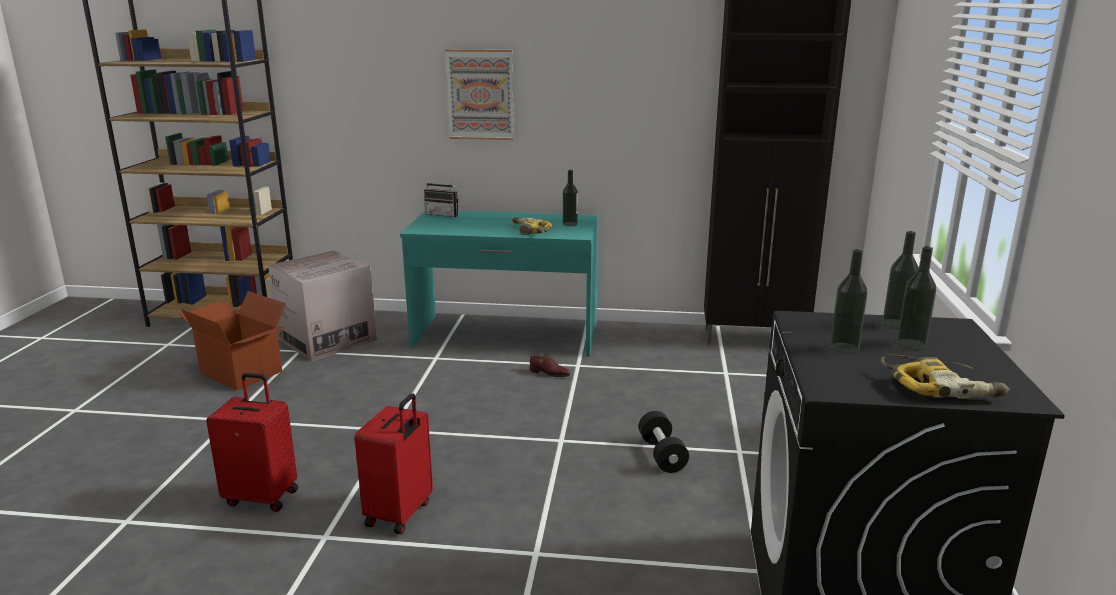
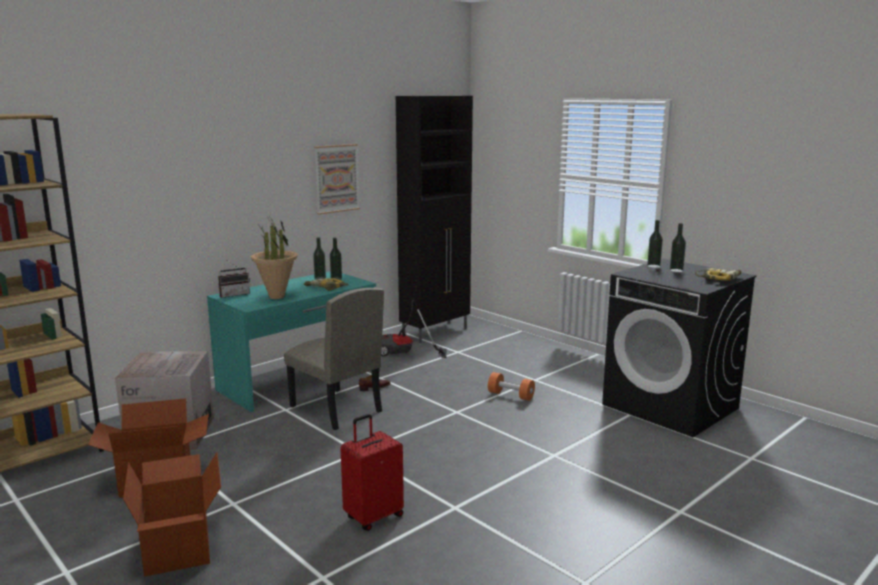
camera: 50 degrees left, 5 degrees down
red suitcase [355,393,433,534] -> none
picture [445,49,514,140] -> picture moved to [314,144,360,215]
black dumbbell [639,411,689,473] -> orange dumbbell [488,372,535,401]
bottle [830,249,868,354] -> bottle moved to [313,237,326,280]
none -> cardboard box [123,452,221,577]
none -> potted plant [251,216,298,299]
none -> beige chair [284,288,384,430]
none -> vacuum cleaner [381,300,447,358]

